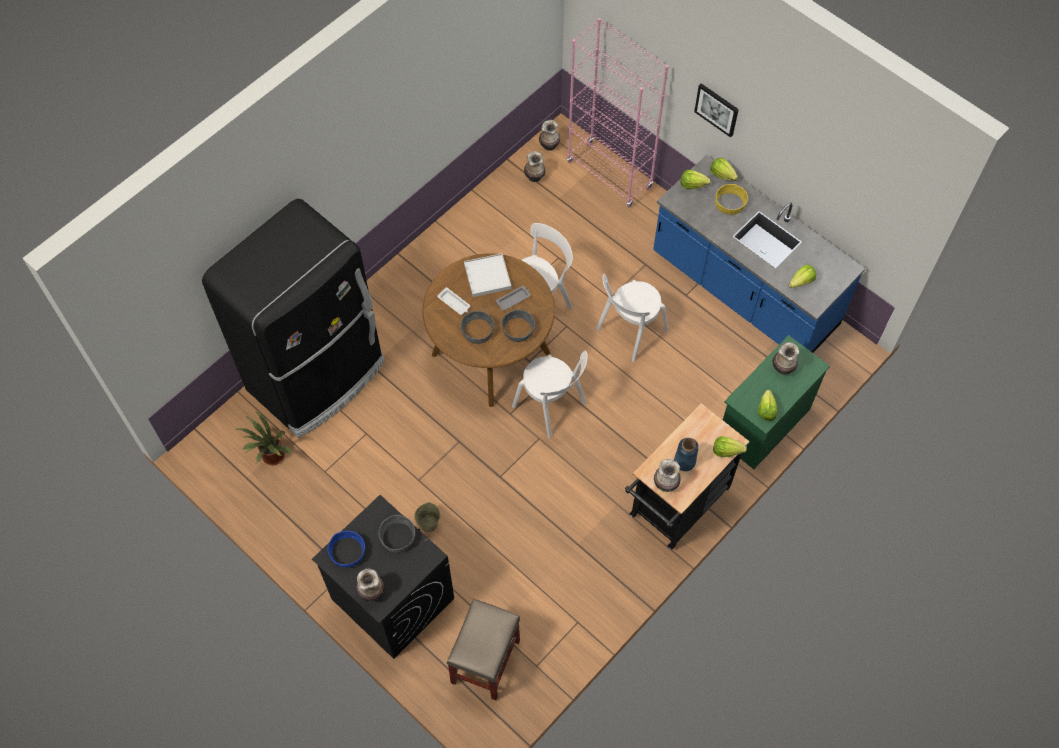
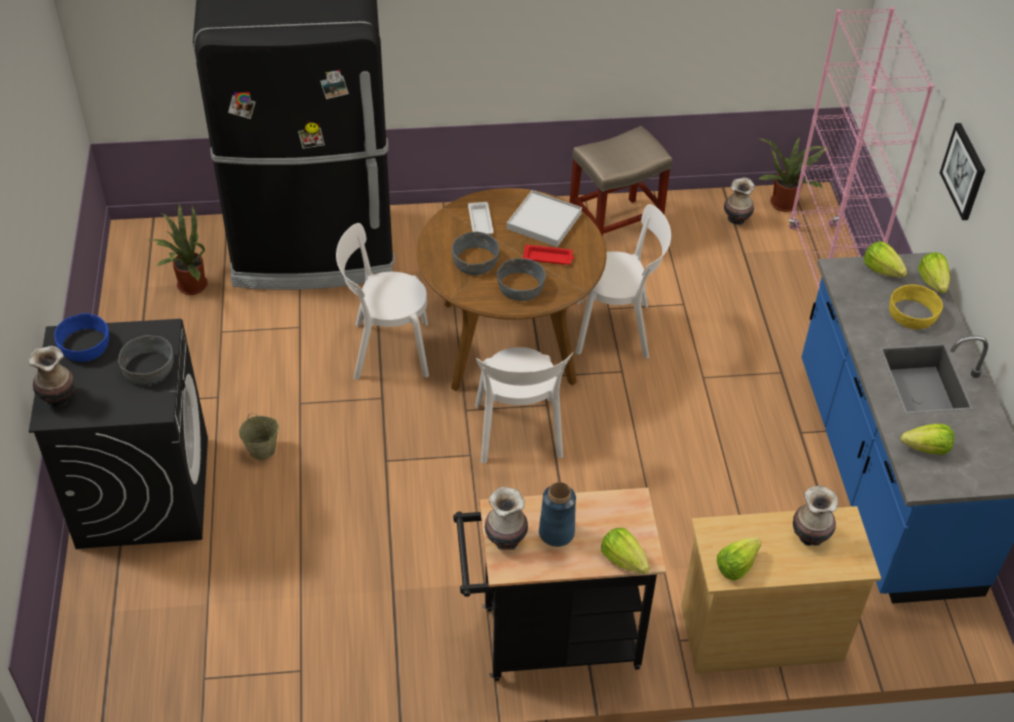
camera: 40 degrees right, 15 degrees down
beige stool [447,599,520,700] -> beige stool moved to [569,126,672,237]
grey tray [496,286,531,311] -> red tray [523,244,574,265]
vase [539,120,560,151] -> potted plant [758,136,829,212]
white chair [596,274,668,362] -> white chair moved to [336,223,429,380]
green dresser [723,335,830,469] -> beige dresser [681,506,881,674]

